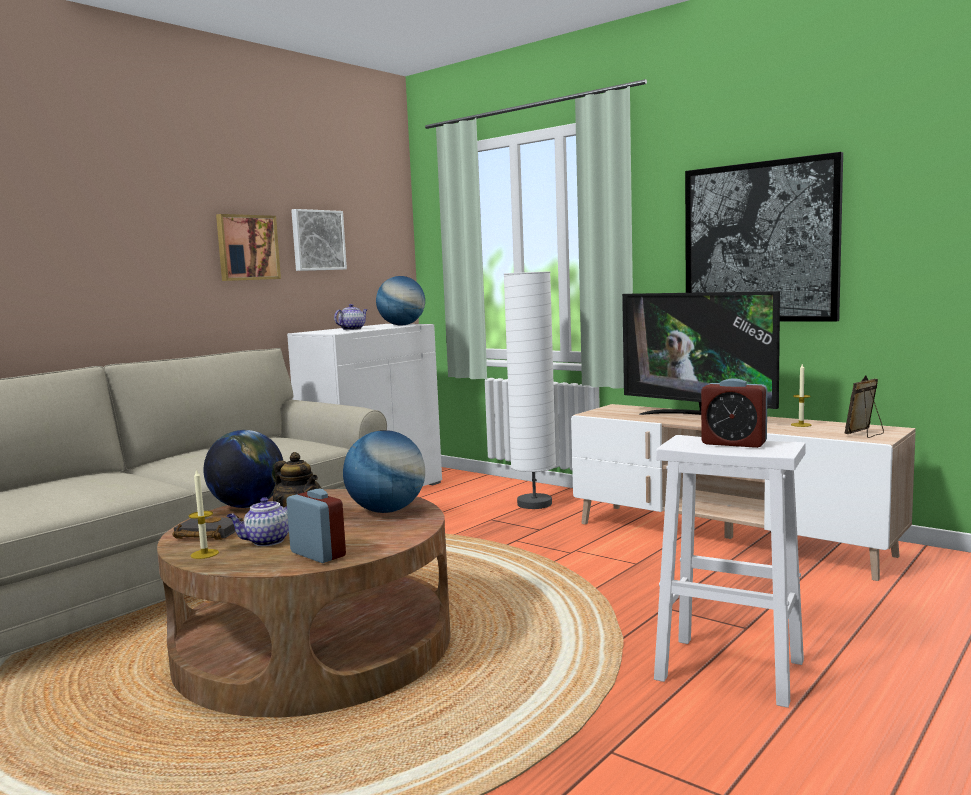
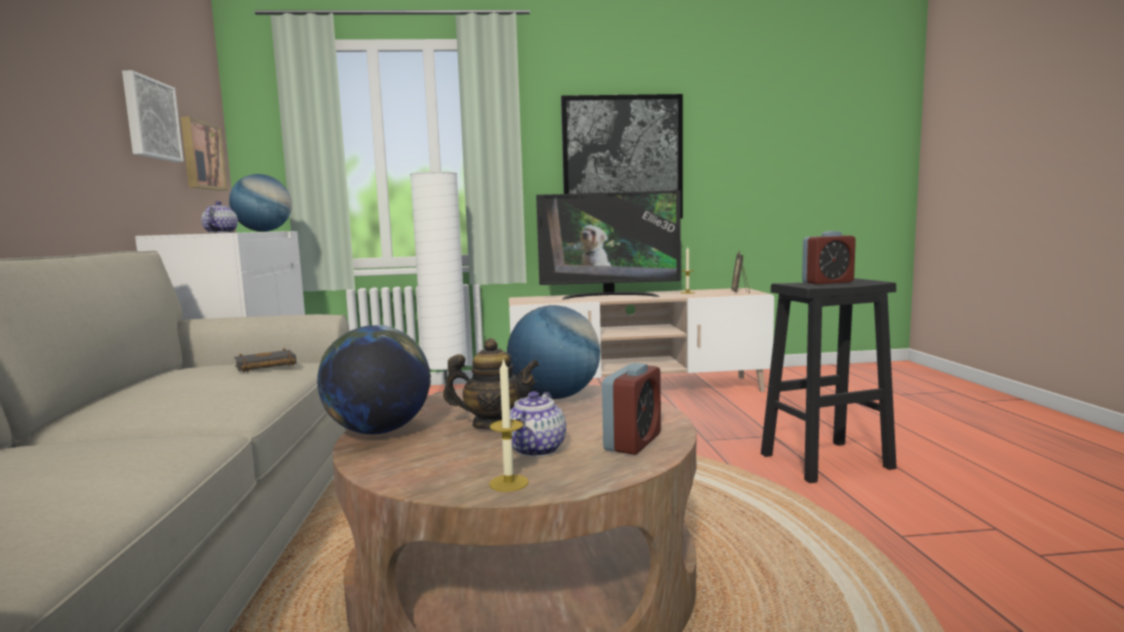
camera: 45 degrees left, 0 degrees up
black book [172,515,243,540] -> black book moved to [234,348,297,372]
picture [216,214,281,281] -> picture moved to [181,117,228,191]
alarm clock [286,489,346,563] -> alarm clock turned 120 degrees clockwise [602,363,661,455]
white stool [654,435,806,708] -> black stool [761,278,897,483]

